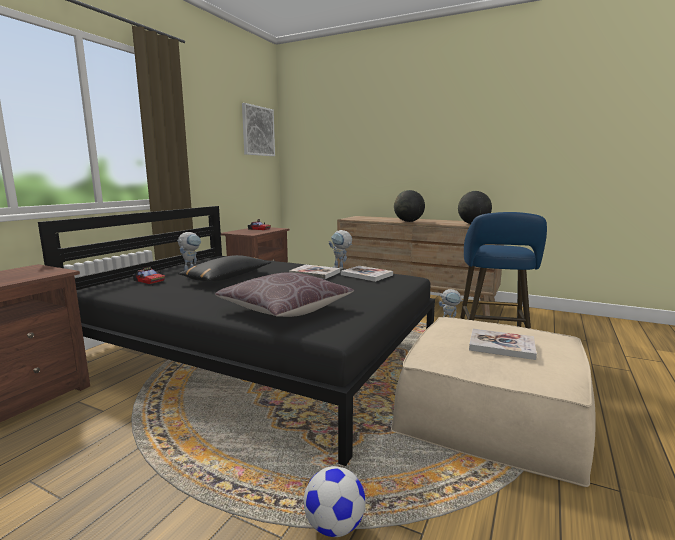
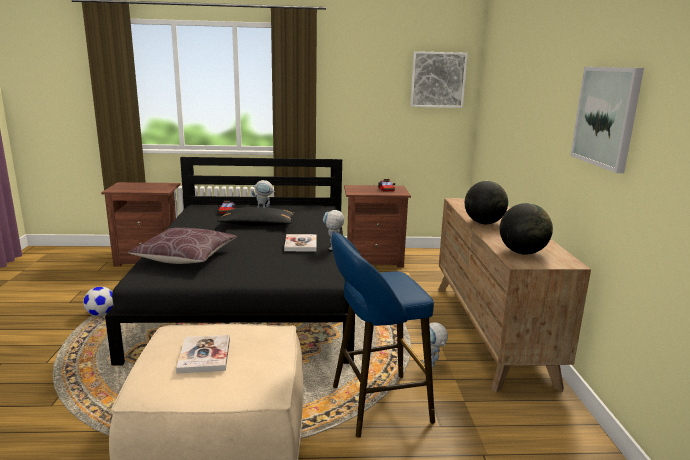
camera: 60 degrees right, 5 degrees up
football [304,466,366,537] -> football moved to [83,287,113,316]
book [341,266,393,282] -> none
none -> picture [570,67,644,173]

